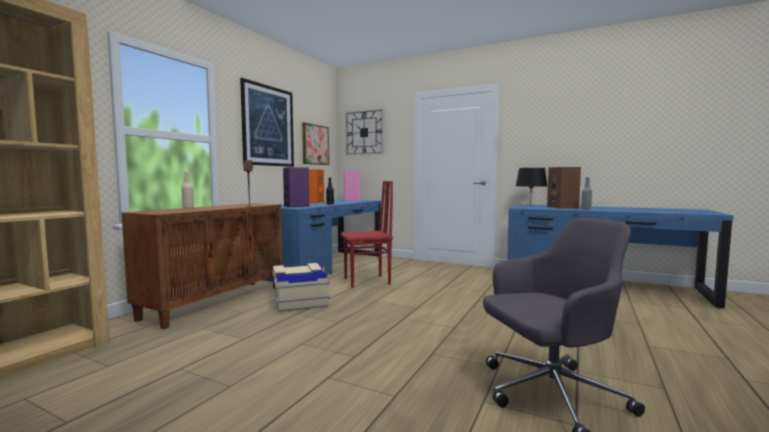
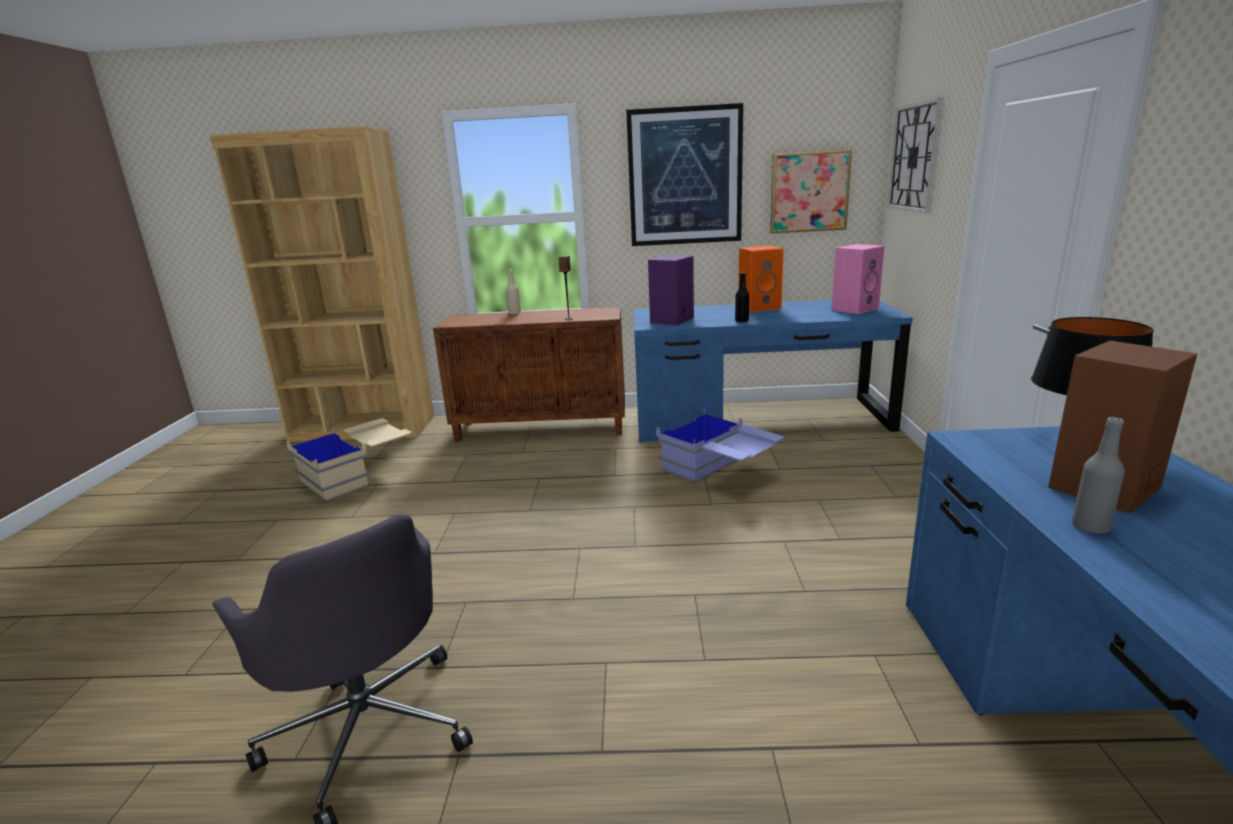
camera: 65 degrees right, 15 degrees up
beige storage box [273,263,331,312] -> beige storage box moved to [286,418,412,502]
red chair [341,181,393,288] -> blue storage box [656,408,784,483]

